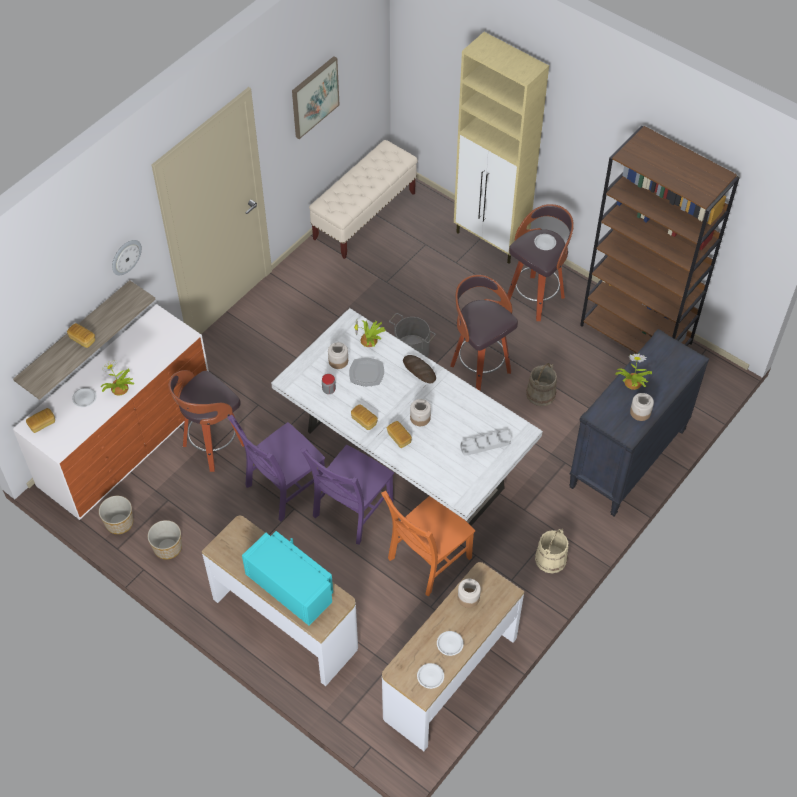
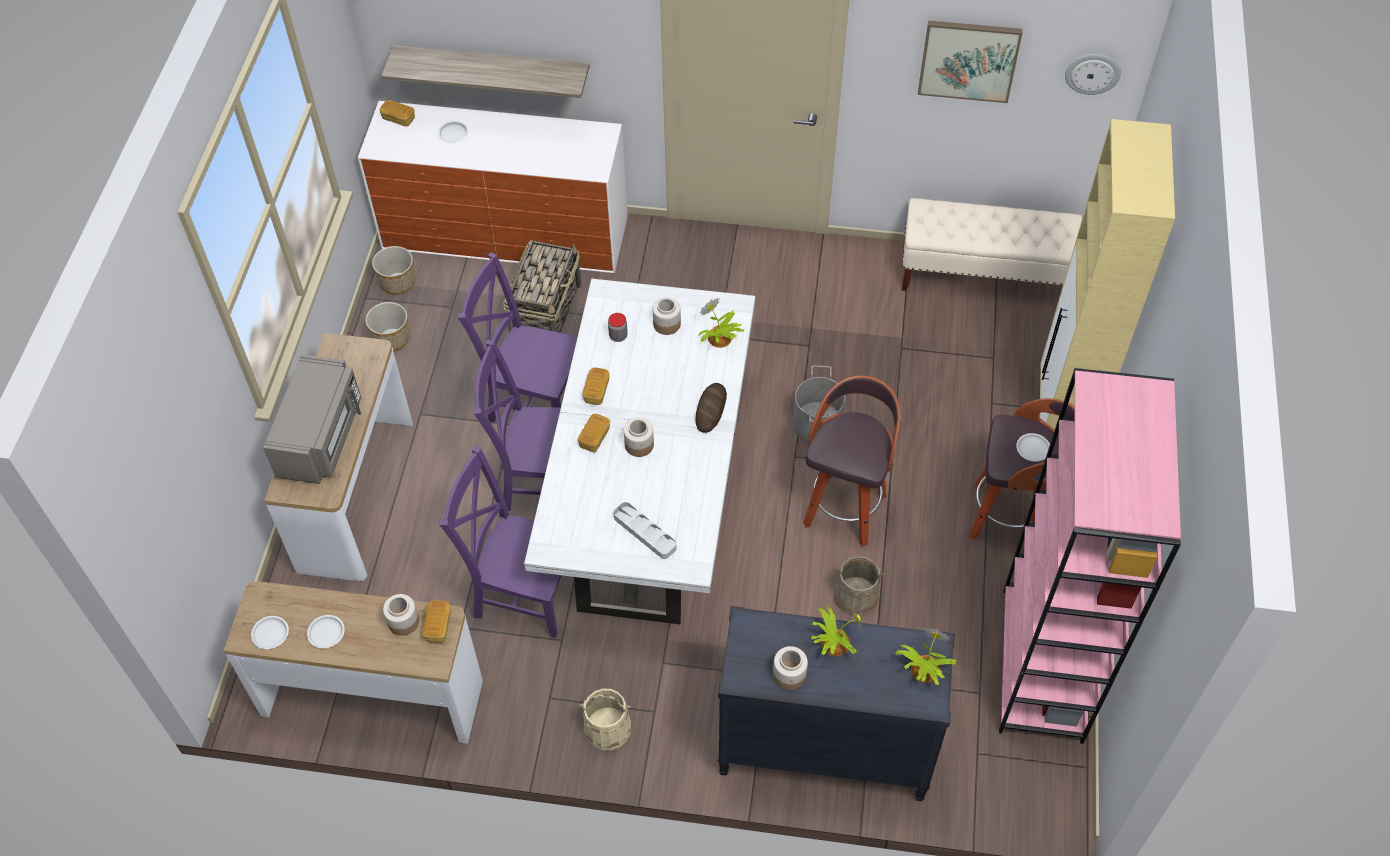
camera: 60 degrees right, 0 degrees up
bread [67,323,95,348] -> bread moved to [422,600,451,643]
potted plant [101,360,134,395] -> potted plant moved to [895,627,956,685]
wall clock [112,240,142,275] -> wall clock moved to [1065,54,1121,95]
stool [168,370,244,472] -> basket [503,240,581,333]
turquoise microwave [242,531,333,626] -> grey microwave [263,354,361,484]
plate [349,358,384,386] -> none
orange chair [381,491,475,596] -> purple chair [439,446,562,638]
brown bookcase [580,126,740,353] -> pink bookcase [999,368,1181,744]

